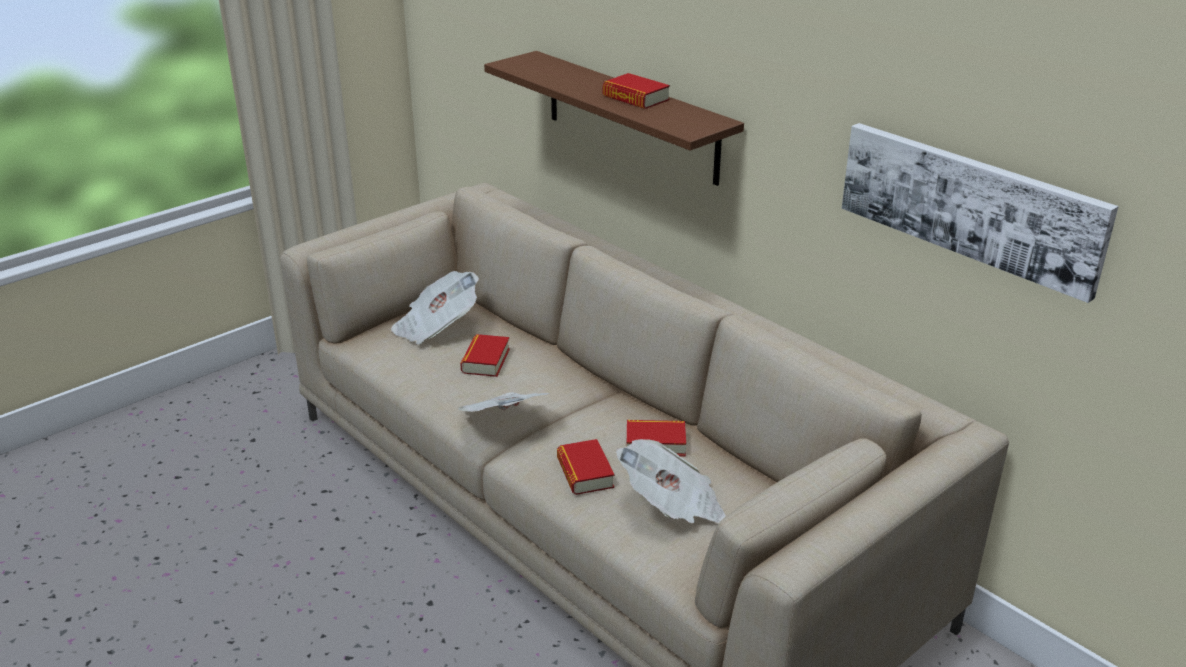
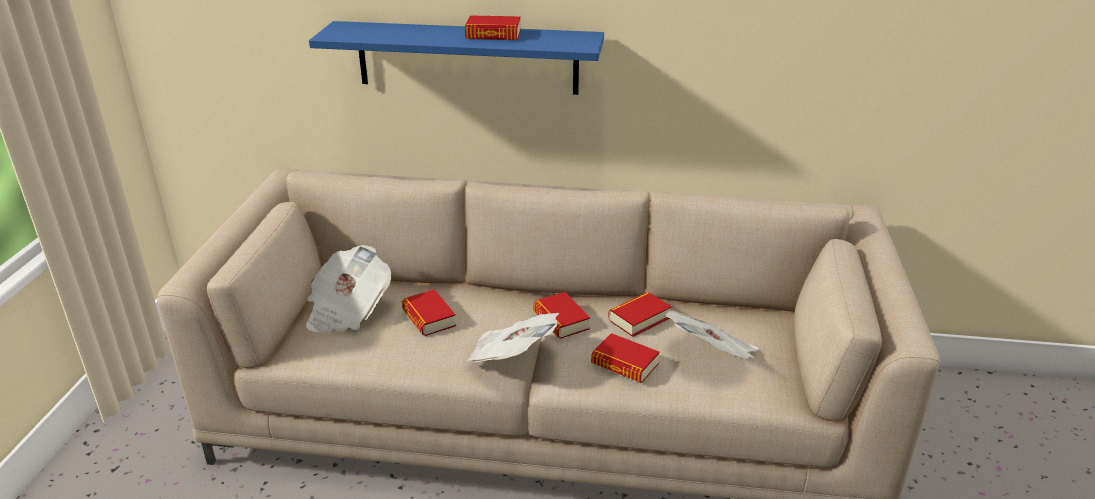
camera: 40 degrees left, 0 degrees up
brown shelf [484,51,744,186] -> blue shelf [309,21,604,95]
picture [842,123,1119,303] -> none
none -> book [533,292,590,339]

